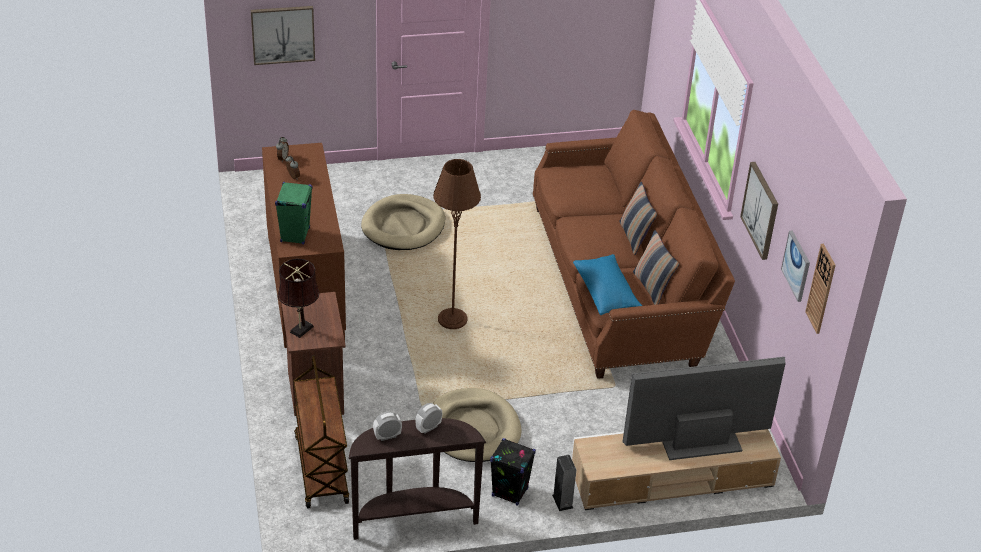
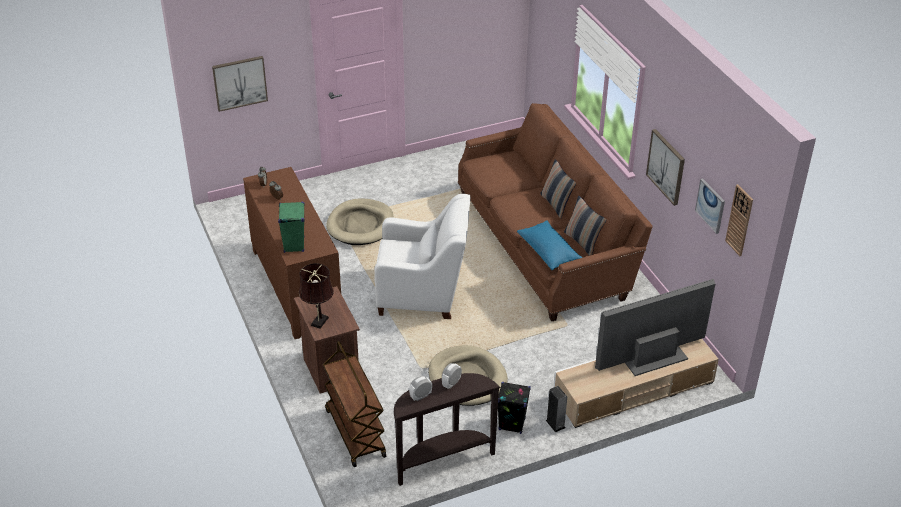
camera: 10 degrees left, 0 degrees up
brown floor lamp [433,159,481,329] -> white armchair [374,194,470,319]

